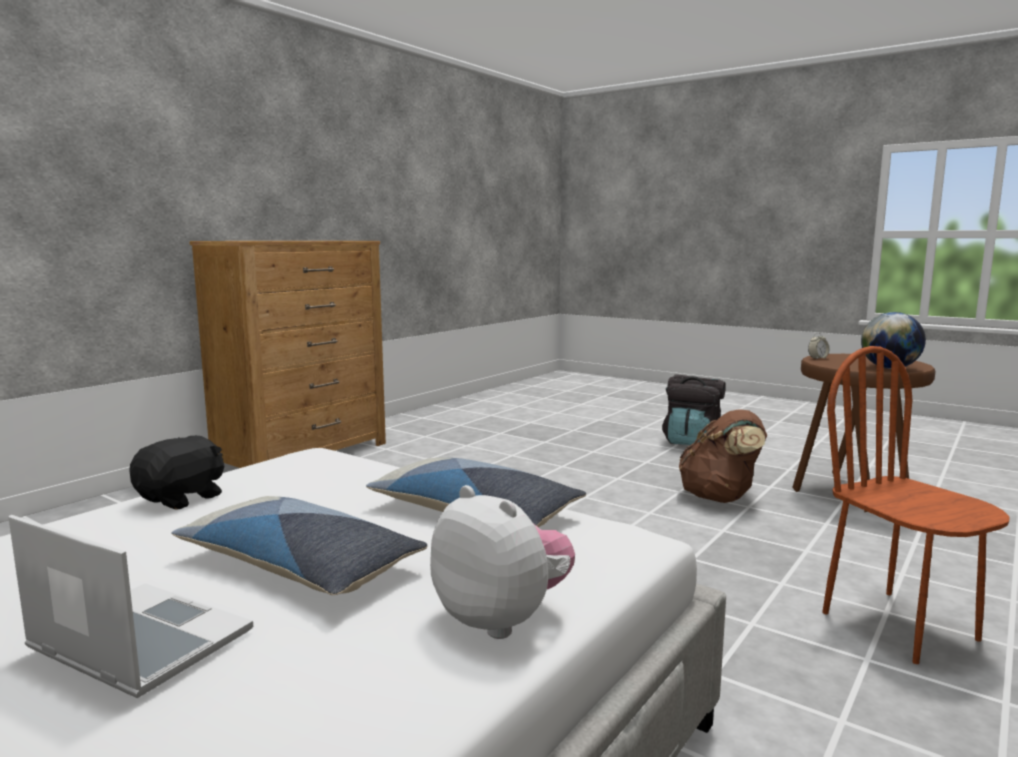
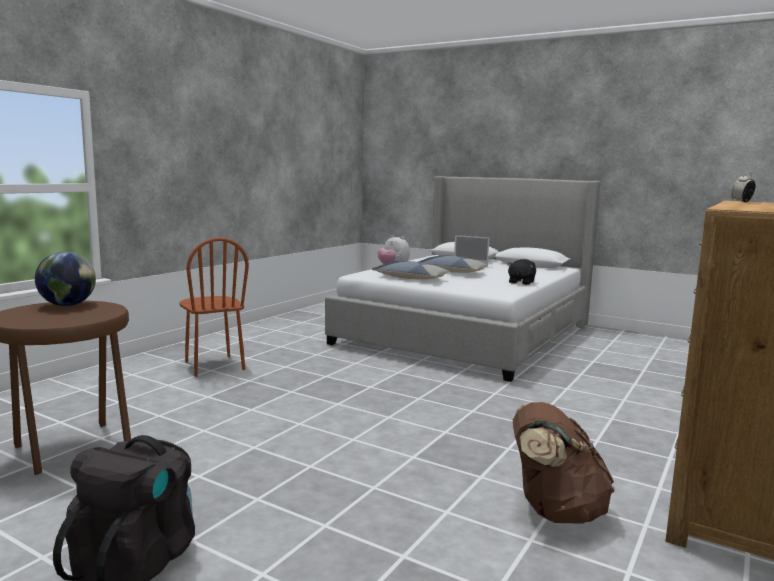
camera: 175 degrees right, 0 degrees up
brown backpack [679,409,767,503] -> brown backpack moved to [513,402,615,523]
alarm clock [808,333,829,360] -> alarm clock moved to [731,172,756,202]

